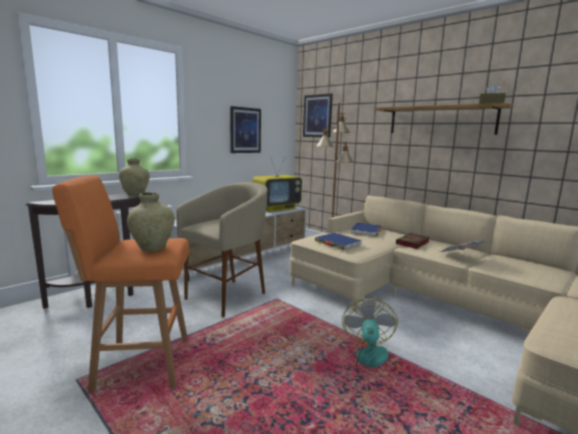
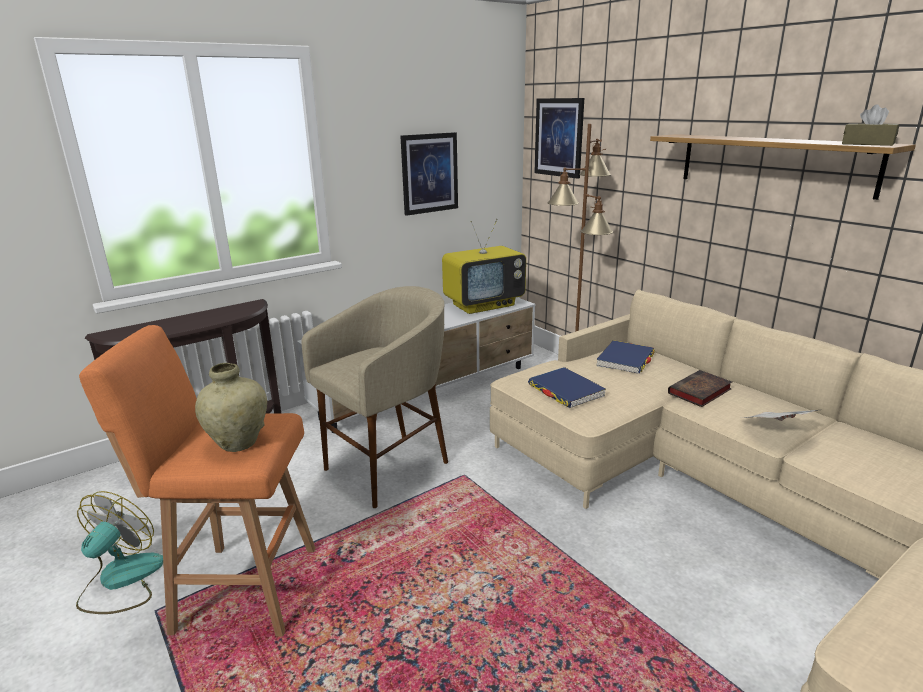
camera: 10 degrees right, 10 degrees up
beige vase [119,158,150,195] -> none
fan [342,298,398,380] -> fan moved to [76,491,163,614]

